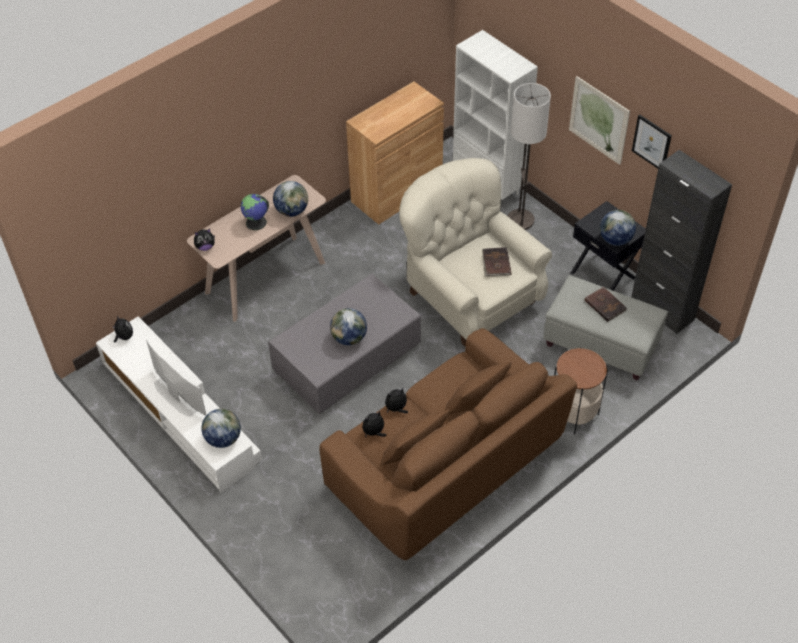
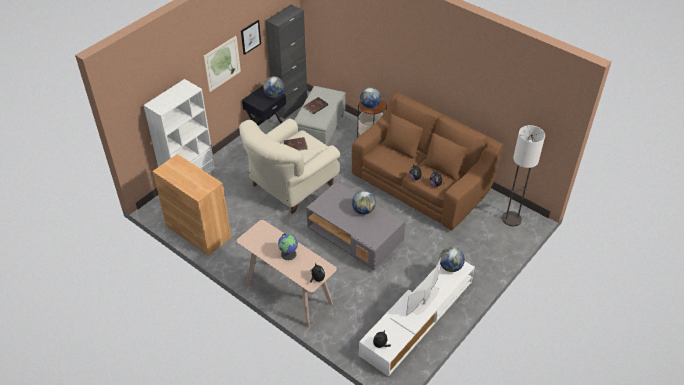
camera: 100 degrees left, 5 degrees down
globe [273,181,308,217] -> globe moved to [360,87,381,109]
floor lamp [508,83,551,230] -> floor lamp moved to [502,125,545,226]

